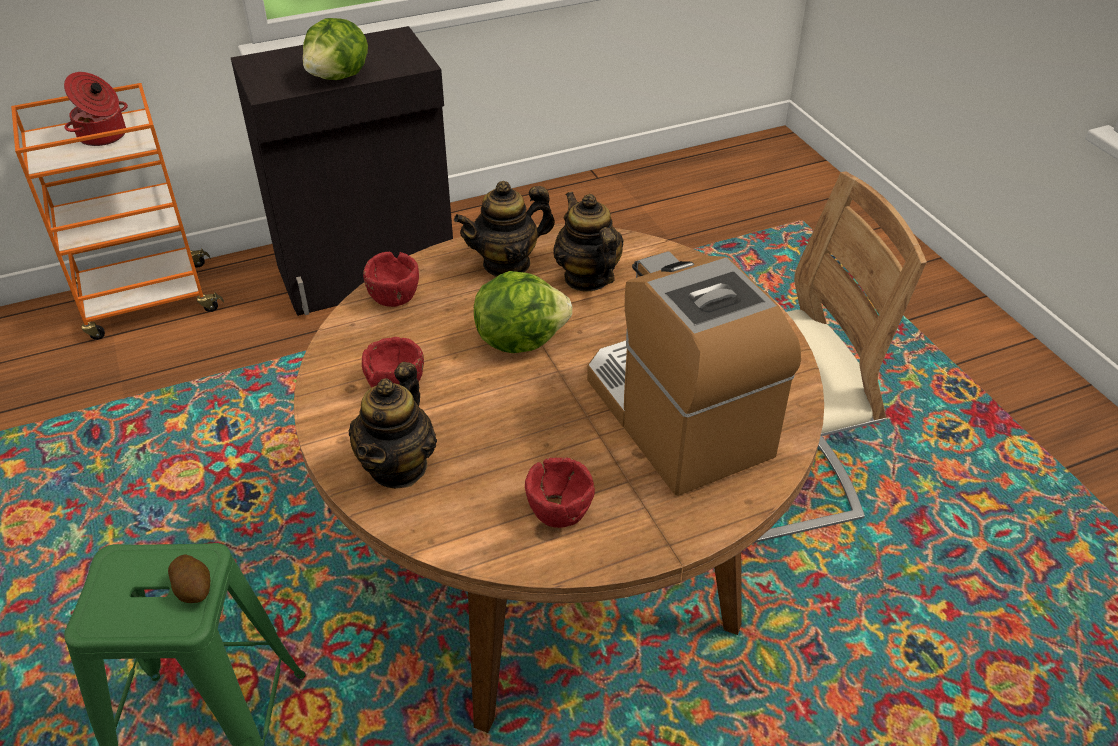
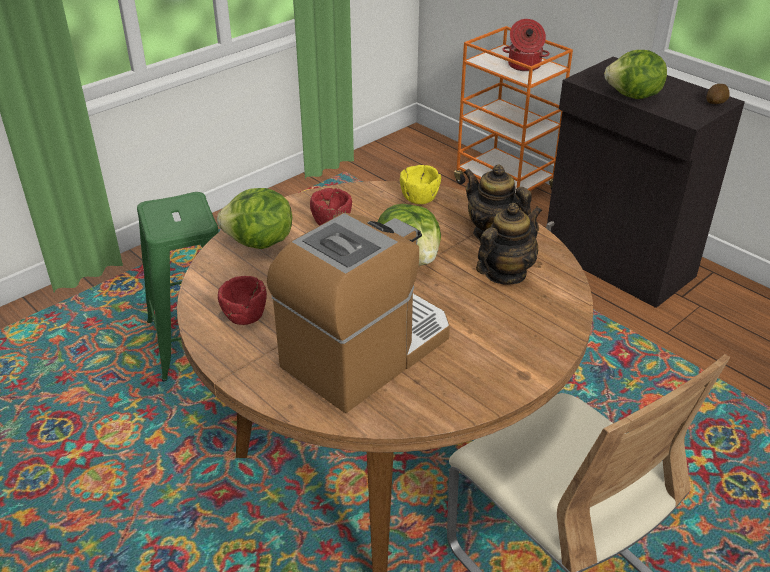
camera: 70 degrees right, 5 degrees down
potato [168,554,210,603] -> potato moved to [706,84,730,104]
teapot [348,362,437,489] -> lettuce [217,188,292,249]
red bowl [363,252,419,307] -> yellow bowl [400,165,441,204]

